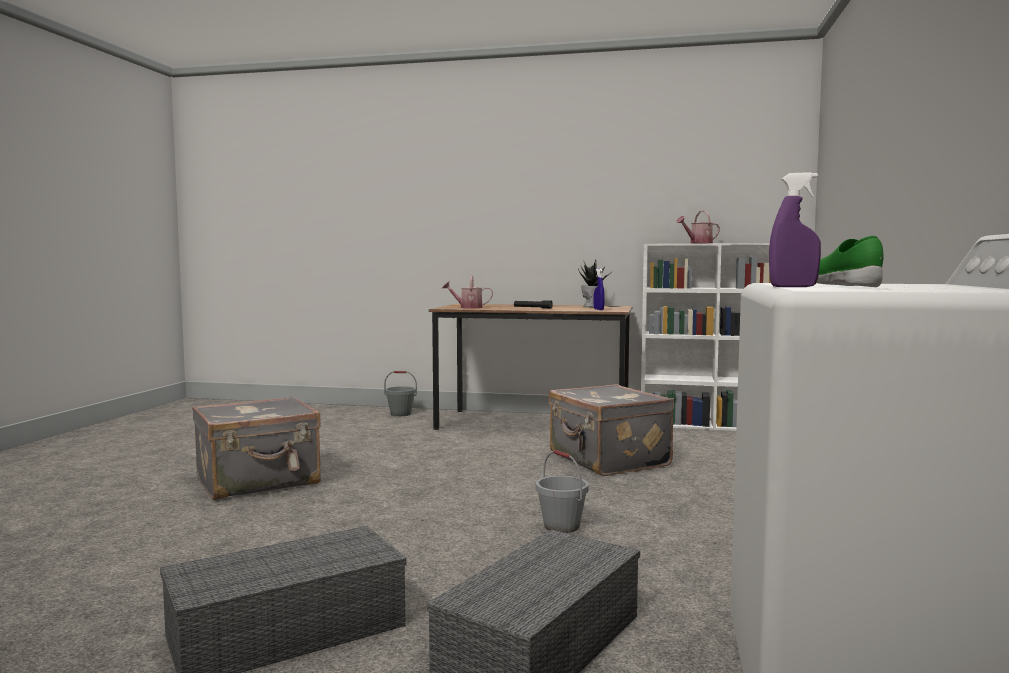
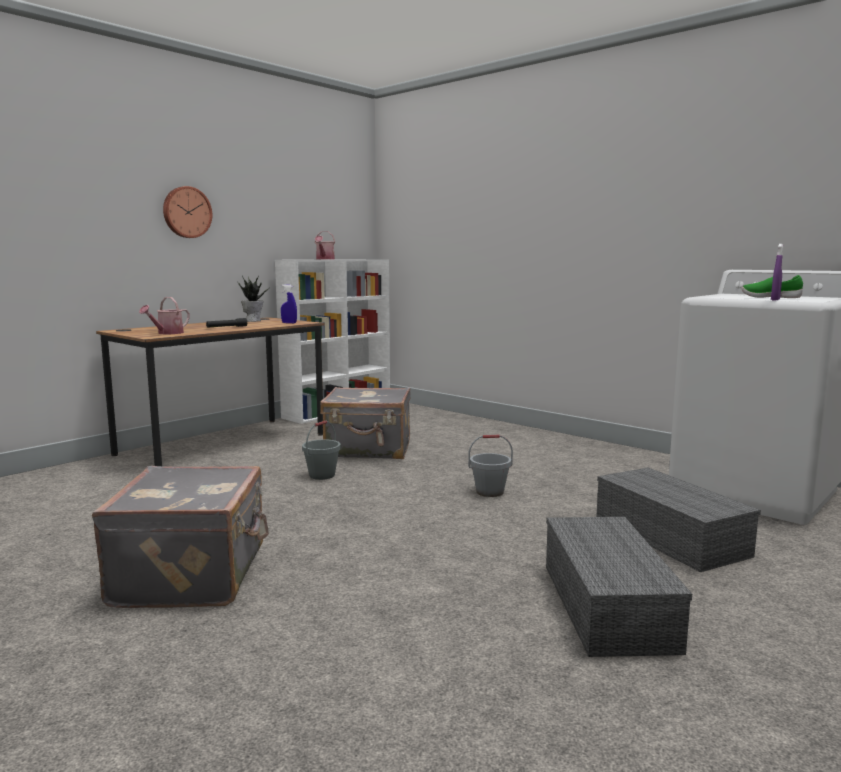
camera: 60 degrees left, 5 degrees up
grey bucket [384,371,417,416] -> grey bucket moved to [302,421,341,480]
none -> wall clock [163,186,212,238]

